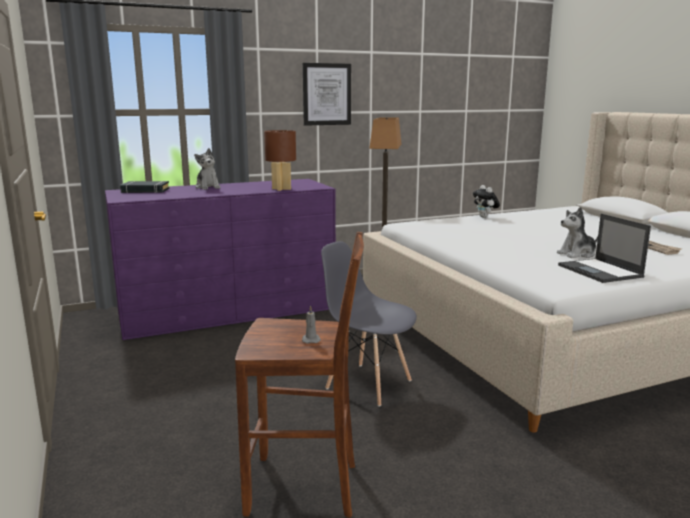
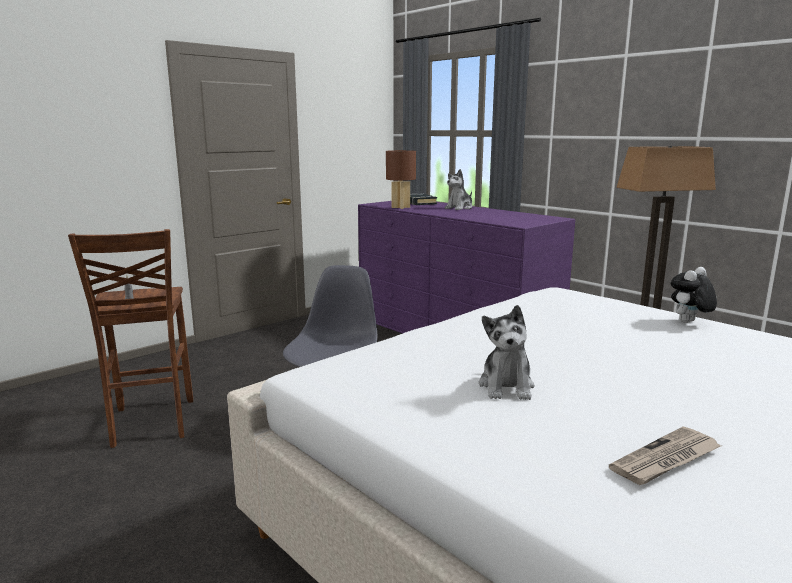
camera: 70 degrees right, 0 degrees up
brown table lamp [264,130,296,191] -> brown table lamp moved to [386,150,416,209]
picture [303,63,351,126] -> none
plush toy [557,207,598,258] -> plush toy turned 135 degrees counterclockwise [479,305,535,400]
laptop [558,214,651,283] -> none

